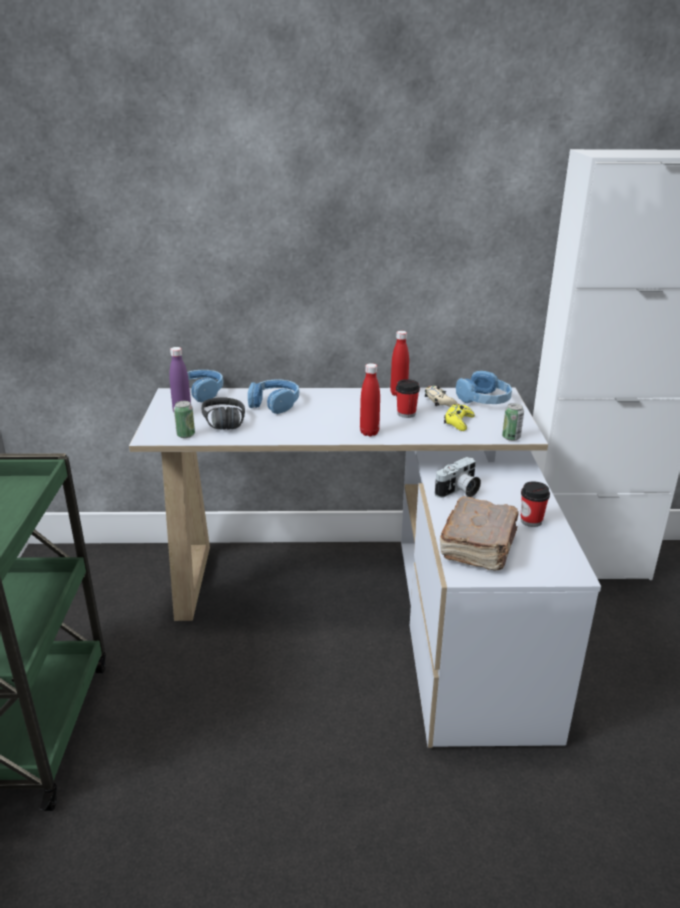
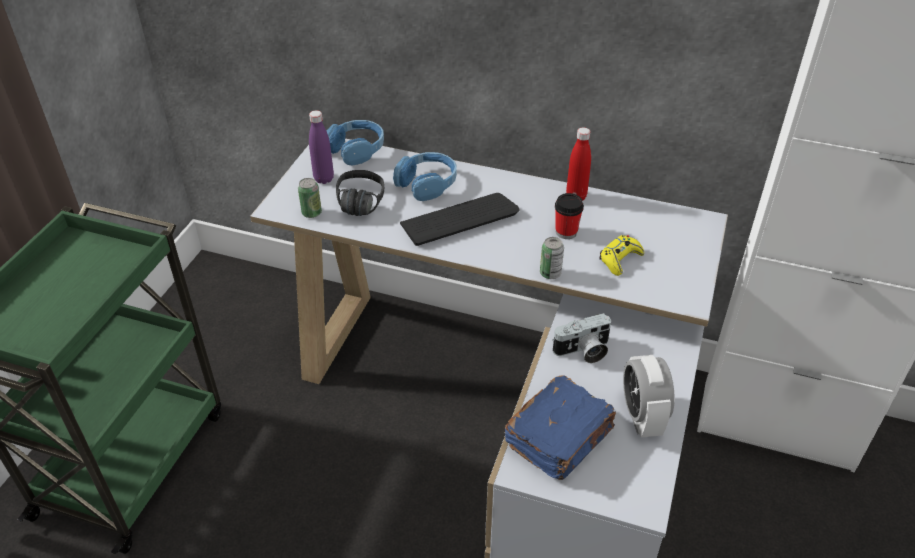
camera: 20 degrees right, 15 degrees up
red bottle [360,363,380,436] -> none
beige game controller [425,386,458,407] -> none
brown book [440,496,519,570] -> blue book [504,375,616,480]
blue headphones [456,371,512,404] -> none
can [502,403,524,441] -> can moved to [540,237,564,279]
cup [521,481,550,527] -> alarm clock [623,355,675,438]
none -> keyboard [400,193,519,246]

